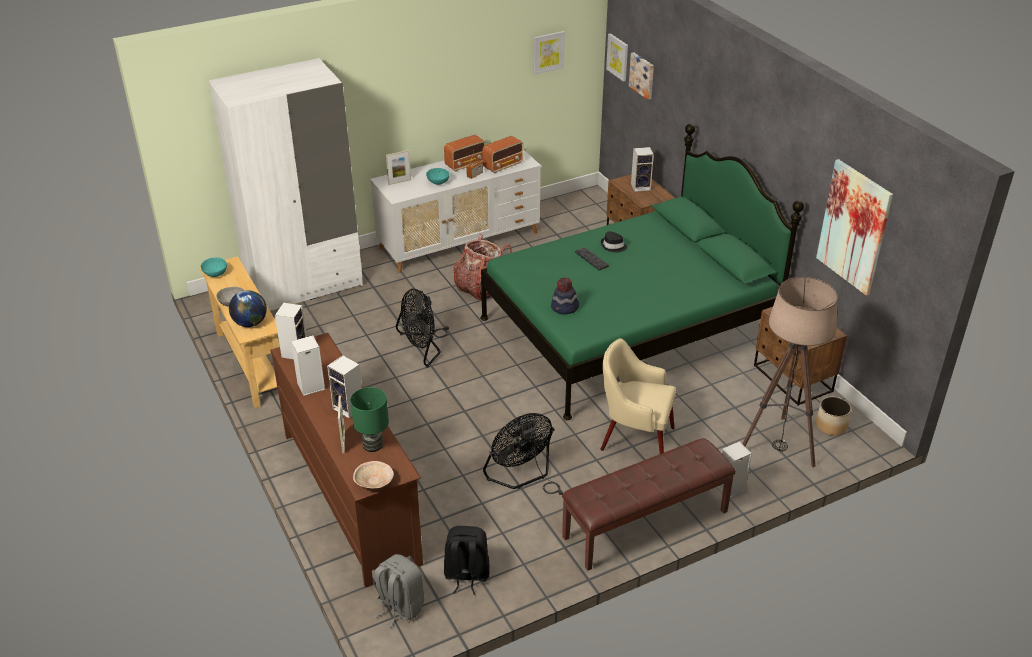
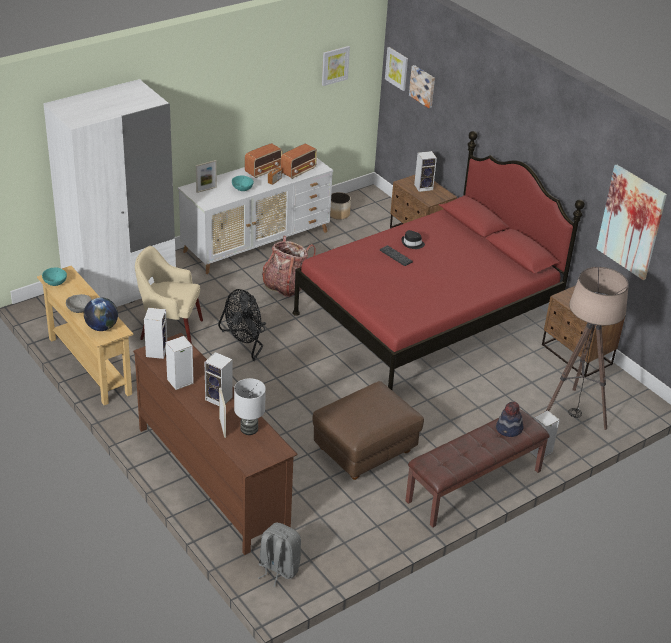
camera: 10 degrees left, 0 degrees up
green table lamp [350,387,389,452] -> grey table lamp [234,378,266,435]
beige bowl [353,461,394,489] -> none
black backpack [444,526,490,595] -> none
green bed [480,124,804,420] -> red bed [292,131,585,390]
black fan [483,413,563,495] -> brown ottoman [313,381,424,480]
hat [551,278,579,314] -> hat moved to [496,402,523,437]
beige armchair [600,338,676,454] -> beige armchair moved to [135,246,203,343]
planter [816,397,851,436] -> planter moved to [330,192,351,220]

